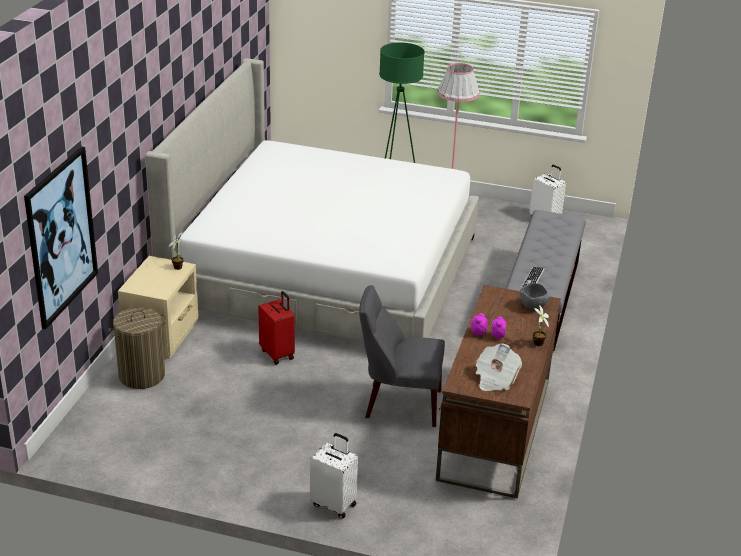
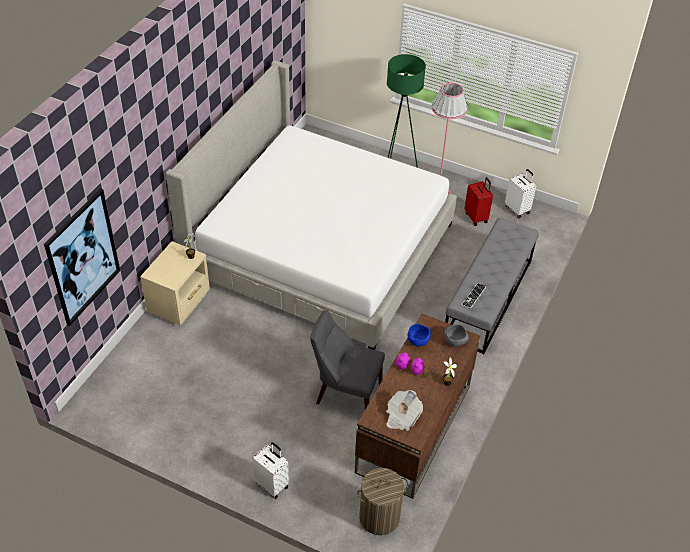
camera: 10 degrees right, 15 degrees up
laundry basket [109,307,166,389] -> laundry basket moved to [357,468,408,535]
red suitcase [258,291,295,365] -> red suitcase moved to [464,177,493,226]
none -> blue bowl [408,324,431,347]

